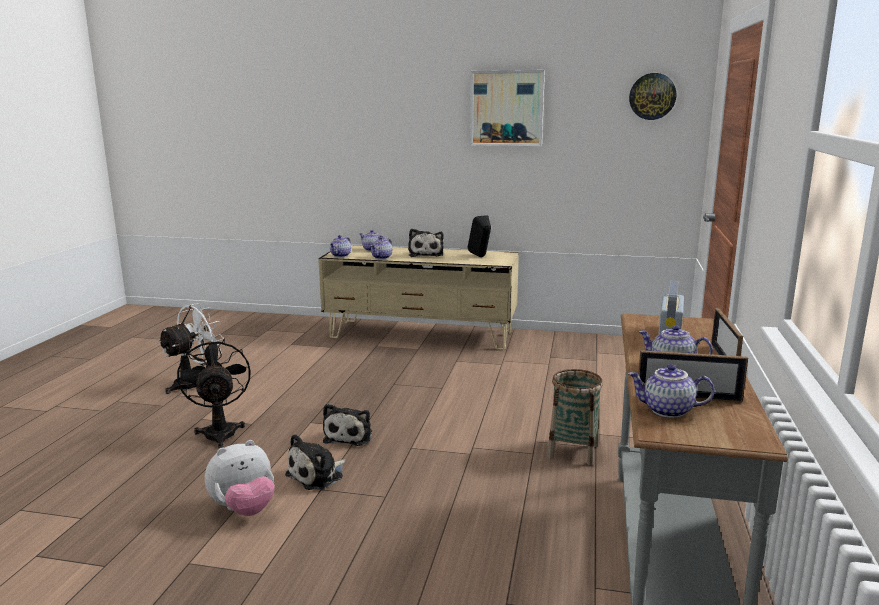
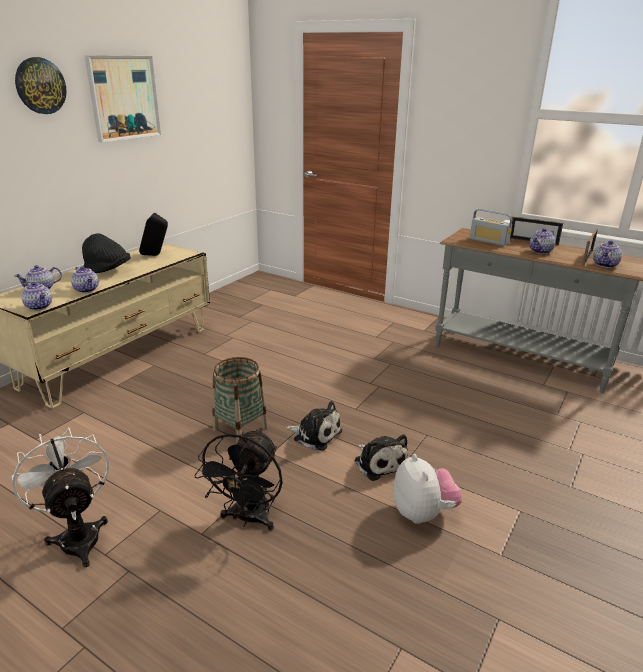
camera: 70 degrees left, 10 degrees up
black fan [177,339,251,448] -> black fan turned 75 degrees counterclockwise [194,428,283,531]
plush toy [408,229,444,257] -> black hat [82,234,131,273]
basket [547,369,603,465] -> basket moved to [212,357,268,444]
wall clock [629,73,676,120] -> wall clock moved to [15,57,67,114]

